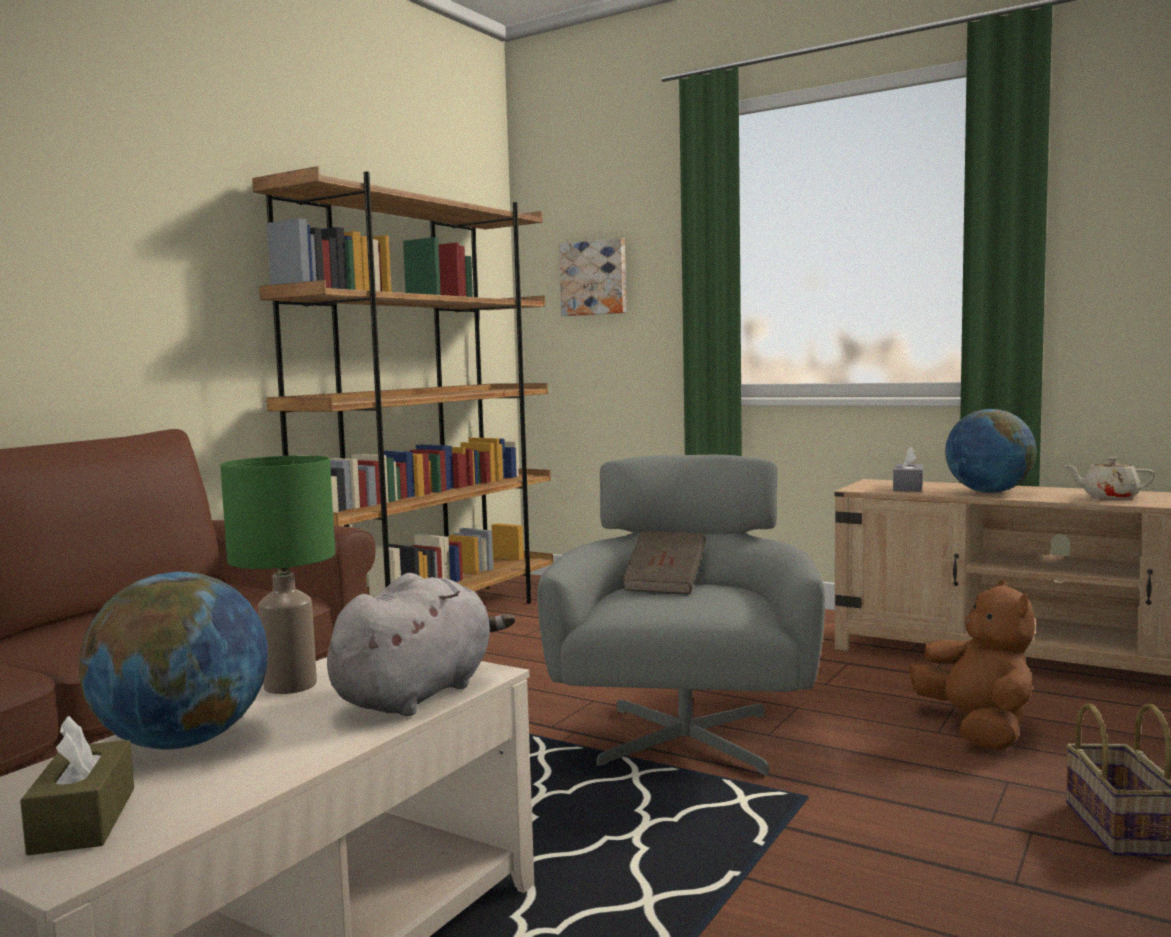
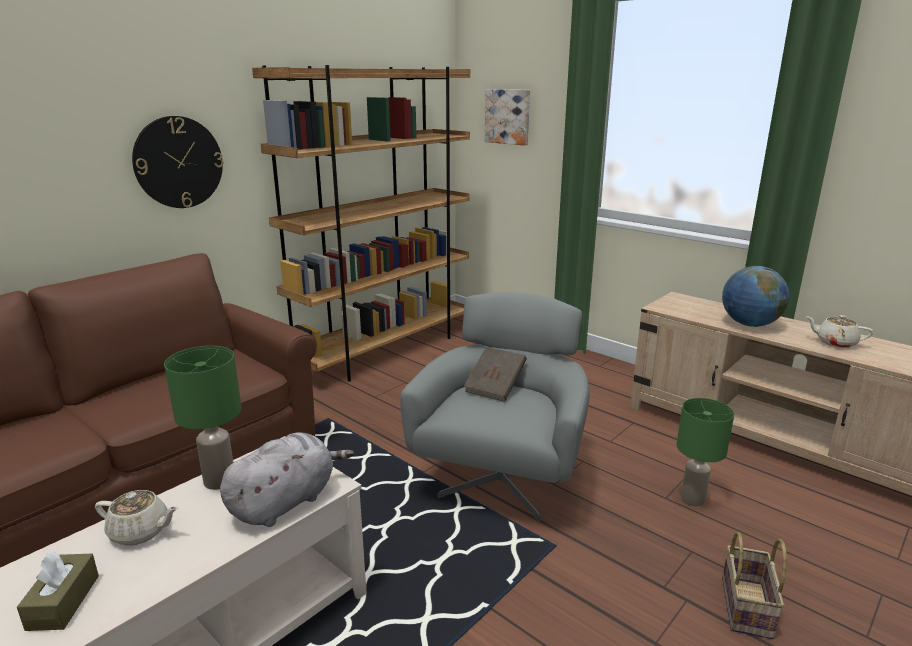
camera: 10 degrees right, 15 degrees up
globe [79,572,268,750] -> beige teapot [95,490,178,545]
grey tissue box [893,446,923,492] -> none
brown plush toy [909,580,1035,750] -> green table lamp [677,398,734,506]
none -> wall clock [132,116,223,208]

